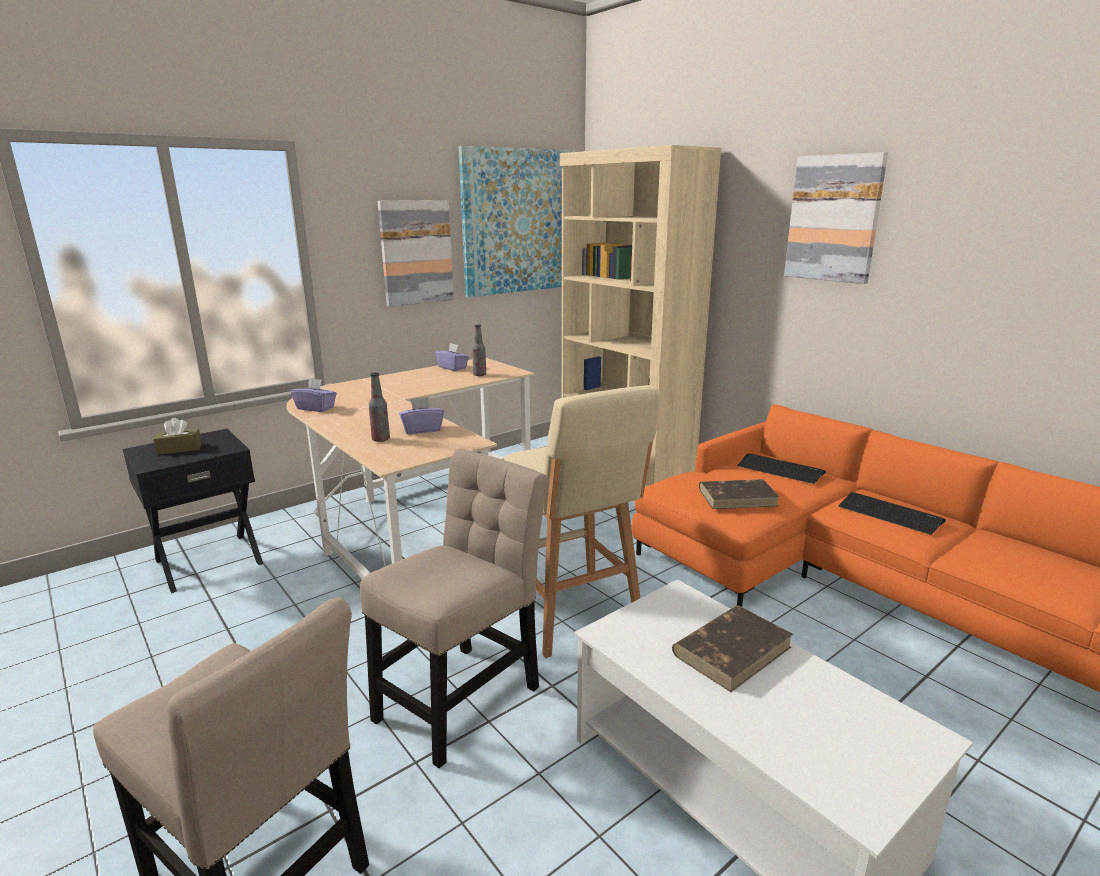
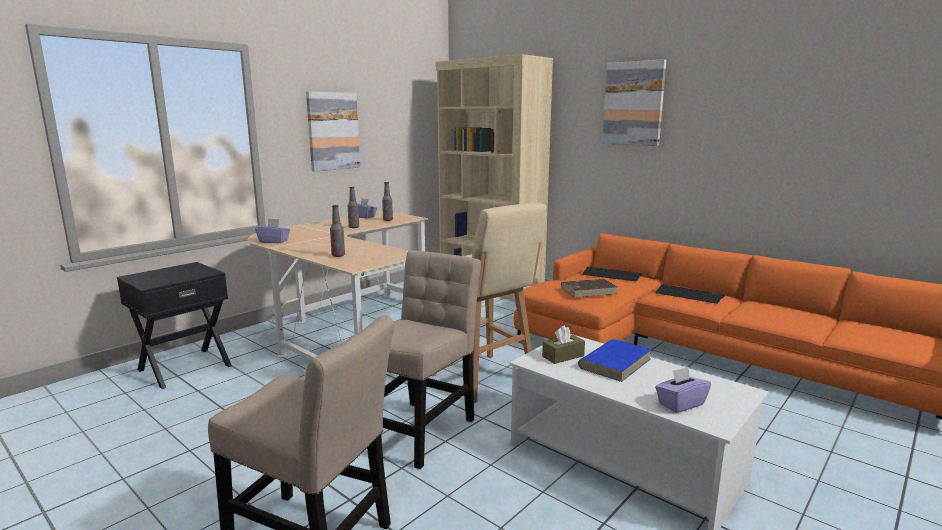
camera: 10 degrees left, 5 degrees down
brown tissue box [153,418,202,455] -> brown tissue box moved to [542,325,585,364]
purple tissue box [399,397,444,434] -> purple tissue box moved to [655,367,711,413]
picture [458,146,575,297] -> none
brown book [672,605,793,692] -> blue book [578,339,652,382]
none -> bottle [348,187,359,228]

